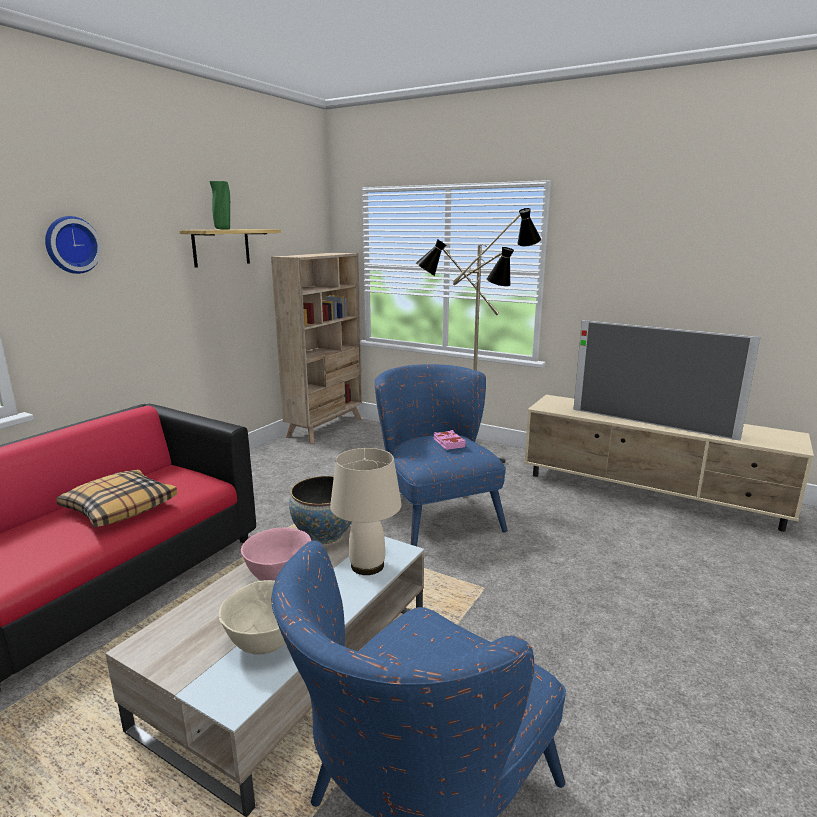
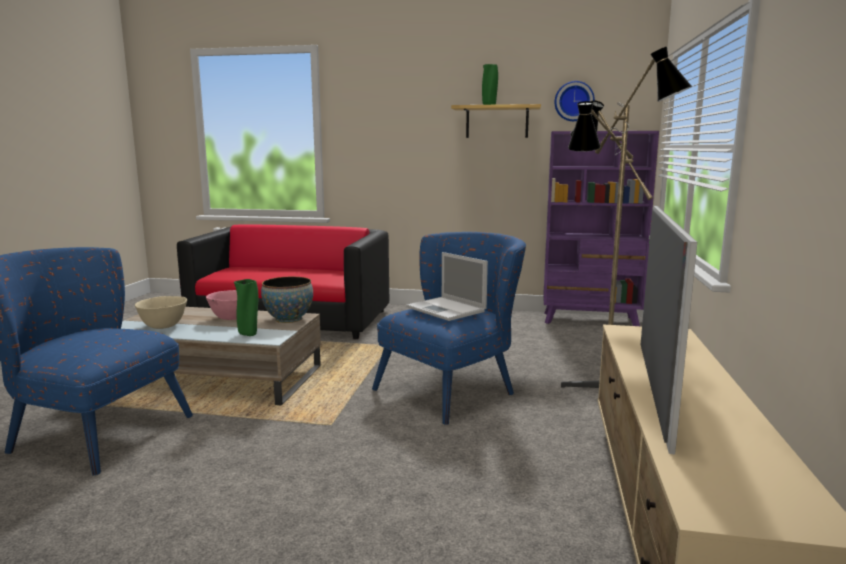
camera: 70 degrees right, 5 degrees down
wall clock [45,216,102,274] -> wall clock moved to [554,81,595,121]
pillow [56,469,177,527] -> none
beige bookcase [271,253,362,444] -> purple bookcase [543,131,659,326]
beige table lamp [330,448,402,575] -> green vase [234,279,259,336]
pink book [434,430,466,450] -> laptop [406,252,488,321]

